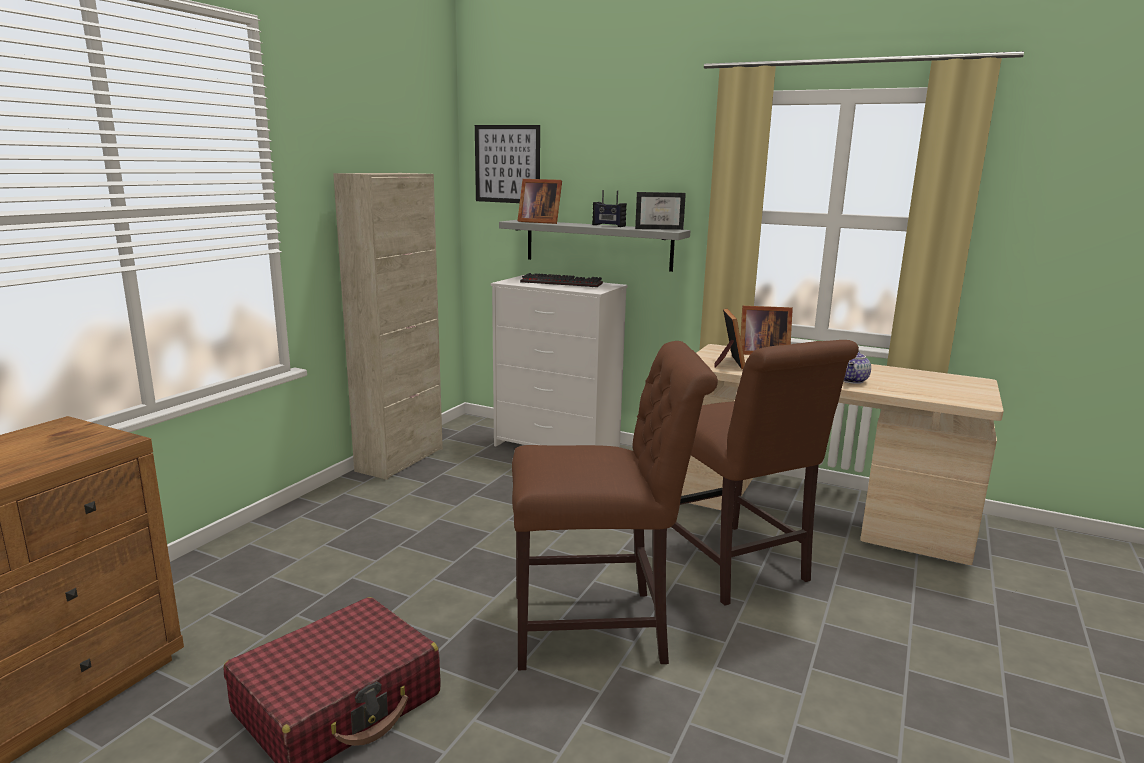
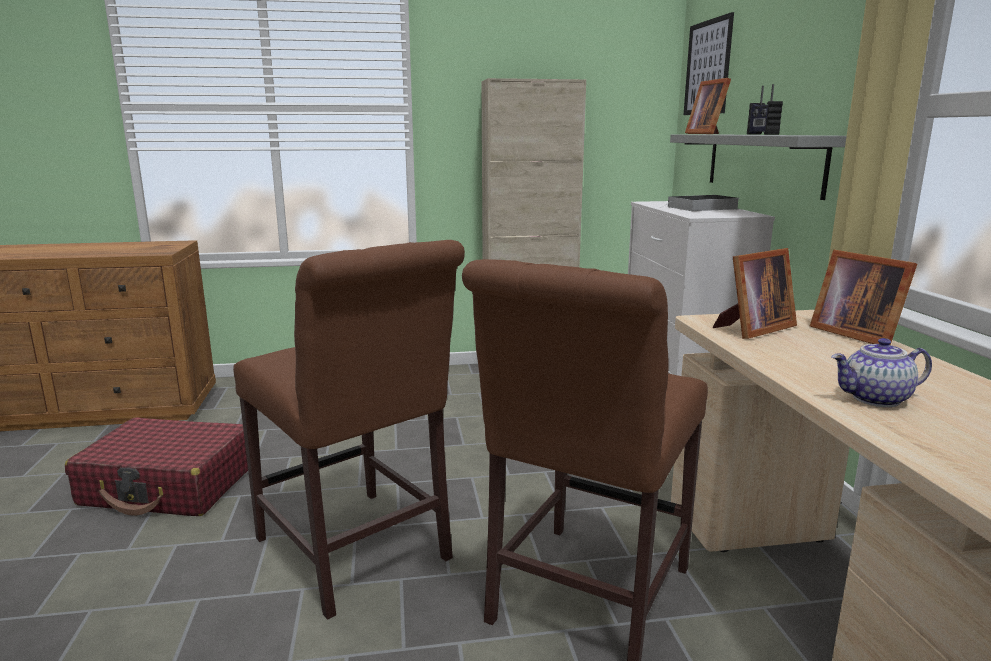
camera: 55 degrees right, 0 degrees up
keyboard [520,273,603,287] -> book [660,195,739,211]
picture frame [635,192,686,230] -> none

